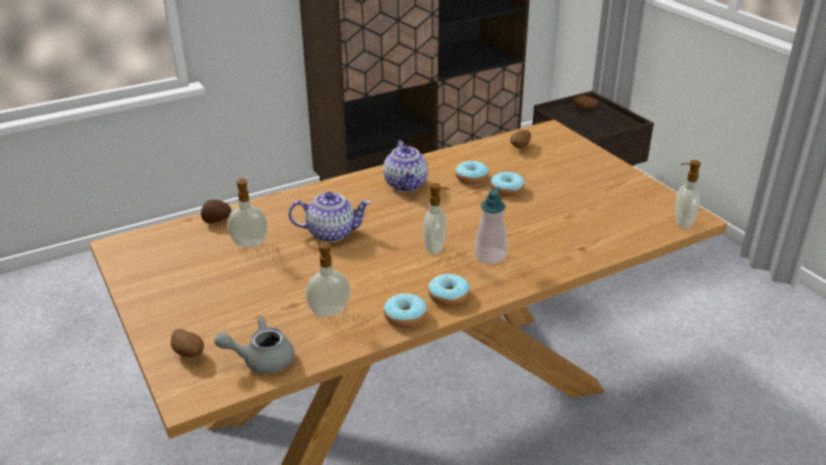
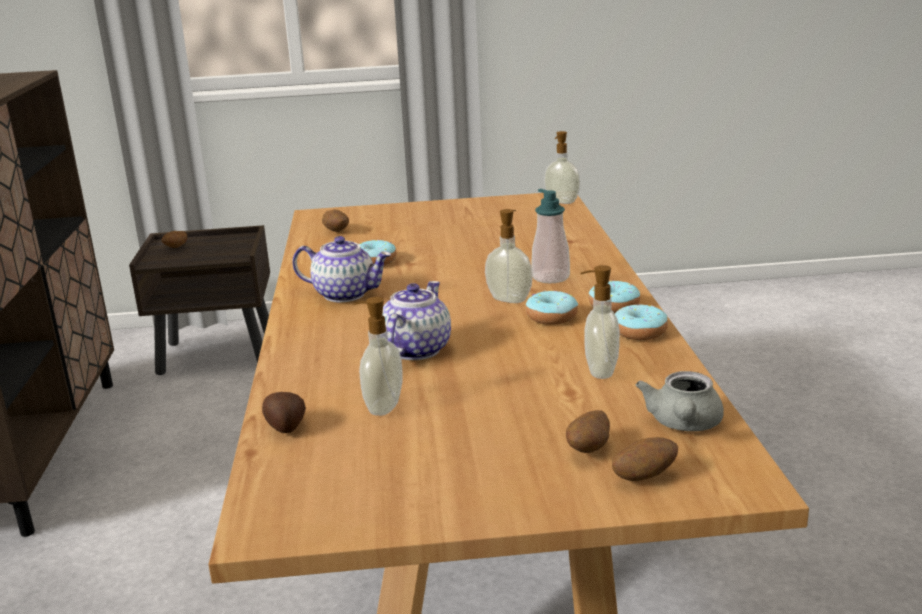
camera: 65 degrees left, 10 degrees down
donut [490,171,525,196] -> donut moved to [526,290,578,325]
none -> potato [566,410,610,453]

